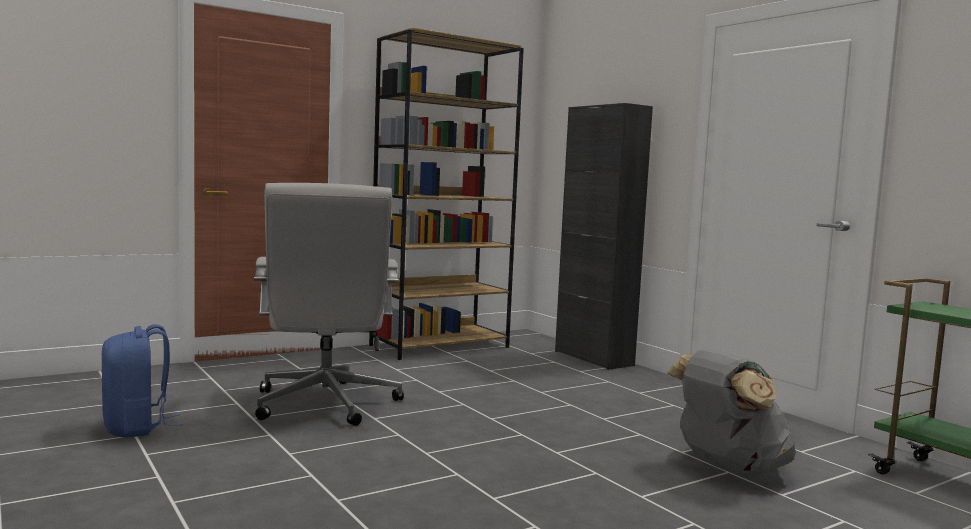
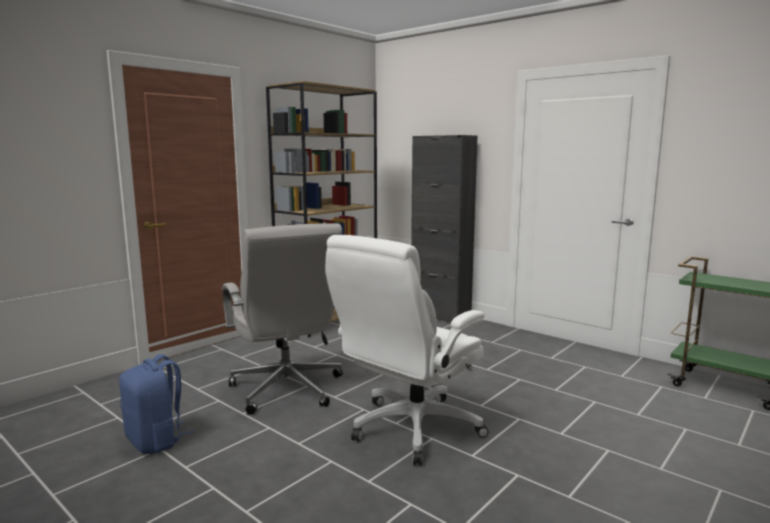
camera: 15 degrees left, 5 degrees up
grey backpack [667,348,796,475] -> none
none -> white office chair [325,235,489,465]

